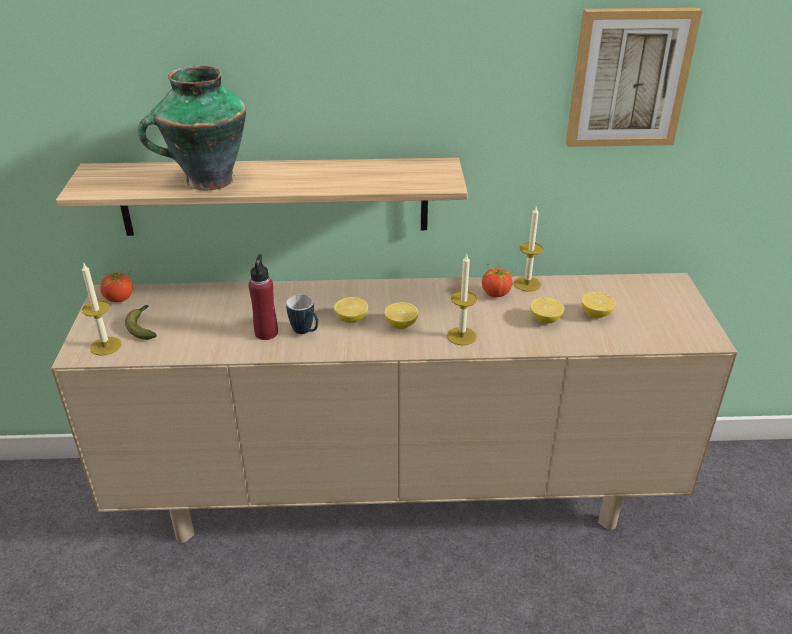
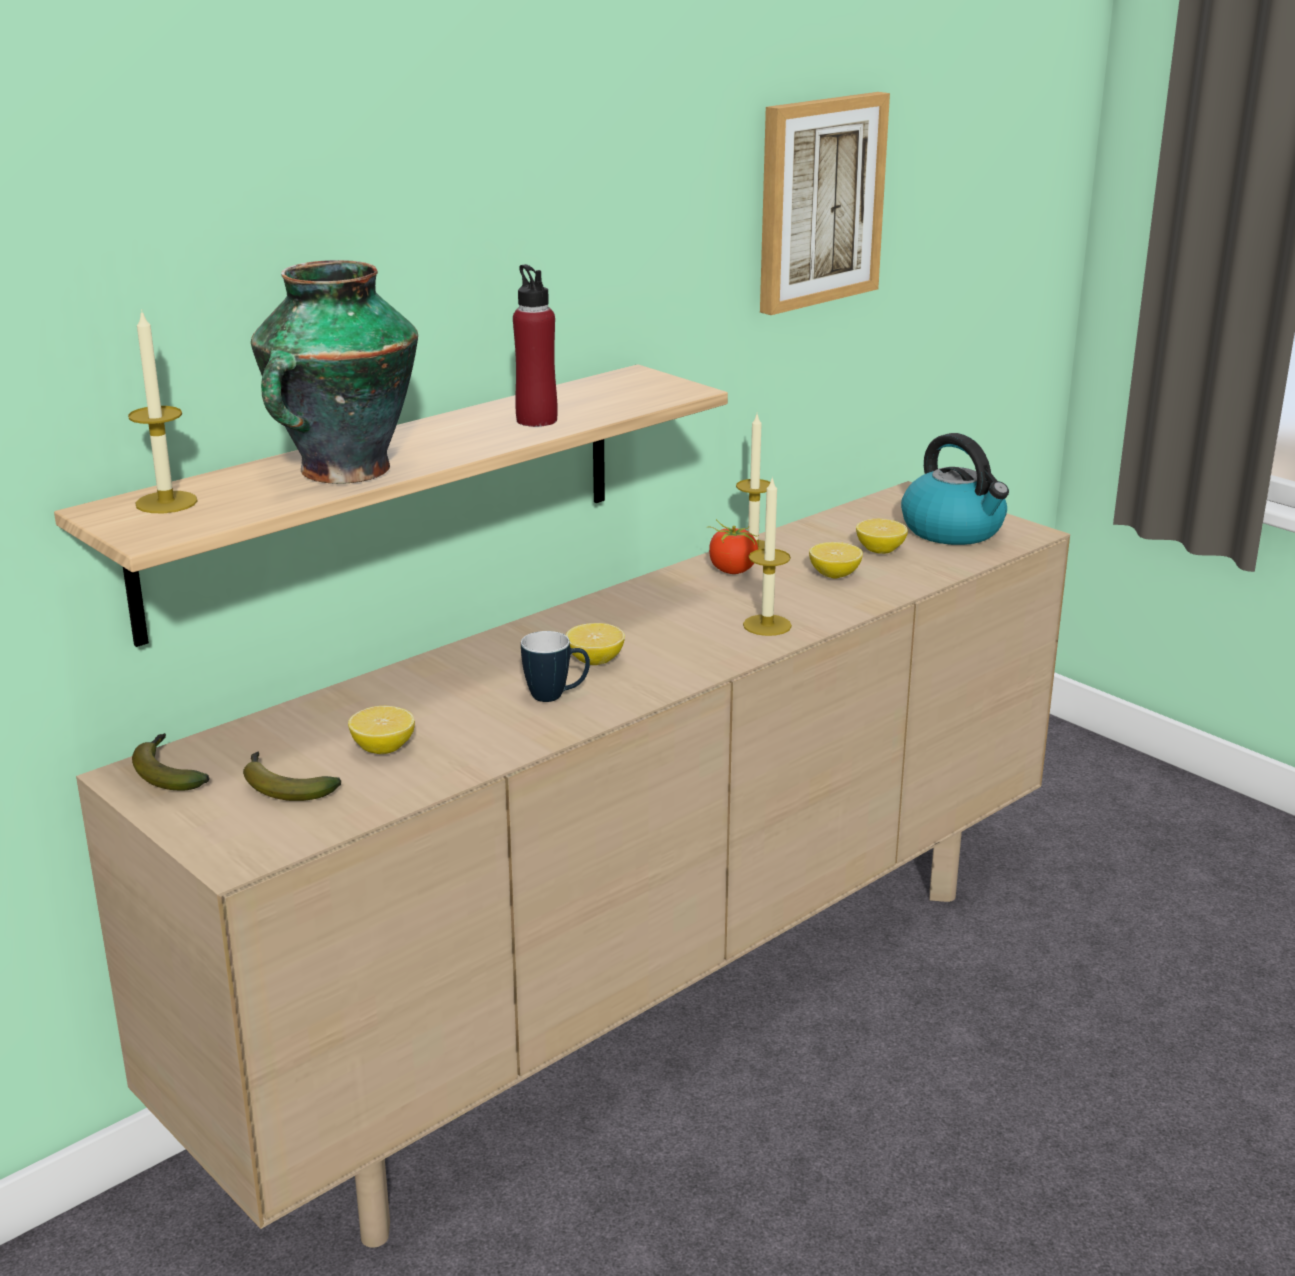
camera: 40 degrees left, 10 degrees down
candle [82,262,121,356] -> candle moved to [128,309,198,513]
tomato [100,266,133,302] -> banana [132,733,210,791]
red bottle [249,254,278,340] -> red bottle moved to [513,264,558,427]
lemon [384,302,419,329] -> lemon moved to [348,706,415,754]
none -> kettle [901,433,1009,545]

